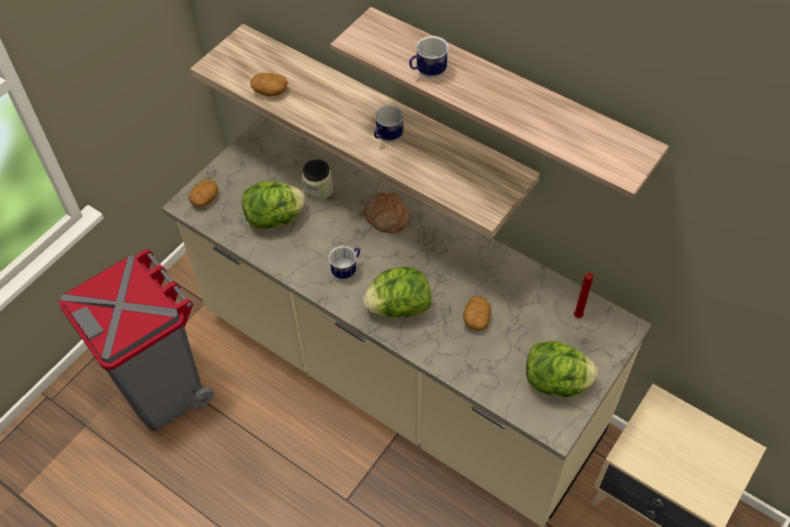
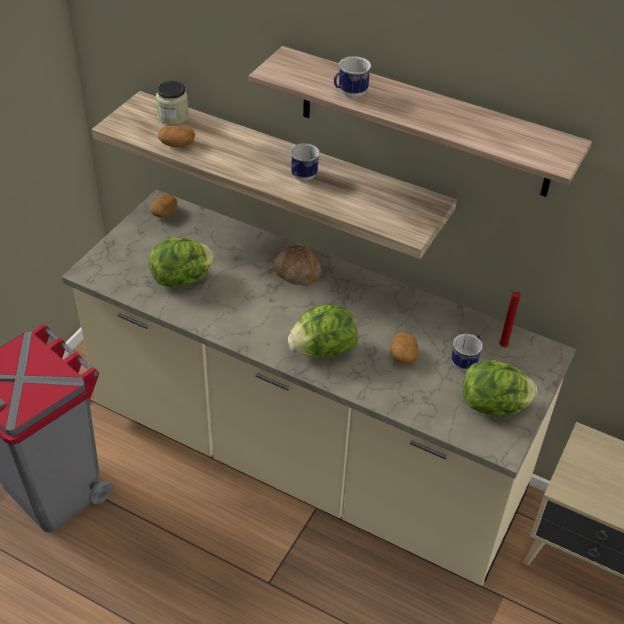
camera: 10 degrees left, 10 degrees down
potato [189,179,218,207] -> potato moved to [150,194,177,218]
jar [302,159,333,200] -> jar moved to [156,81,189,125]
mug [329,246,360,280] -> mug moved to [451,334,482,371]

